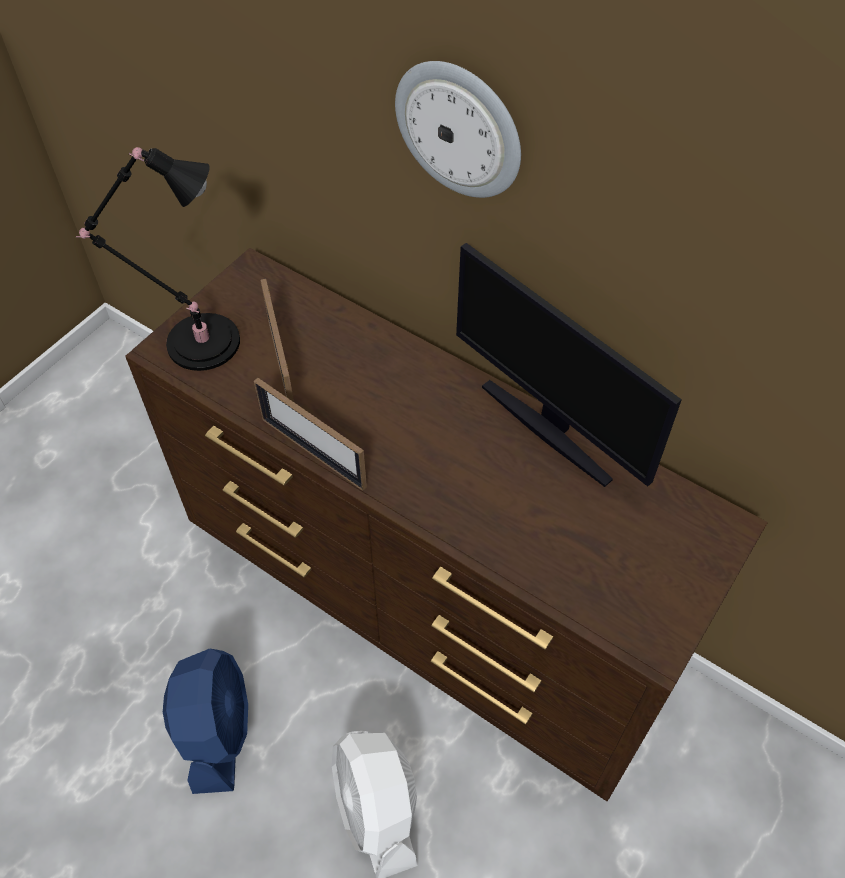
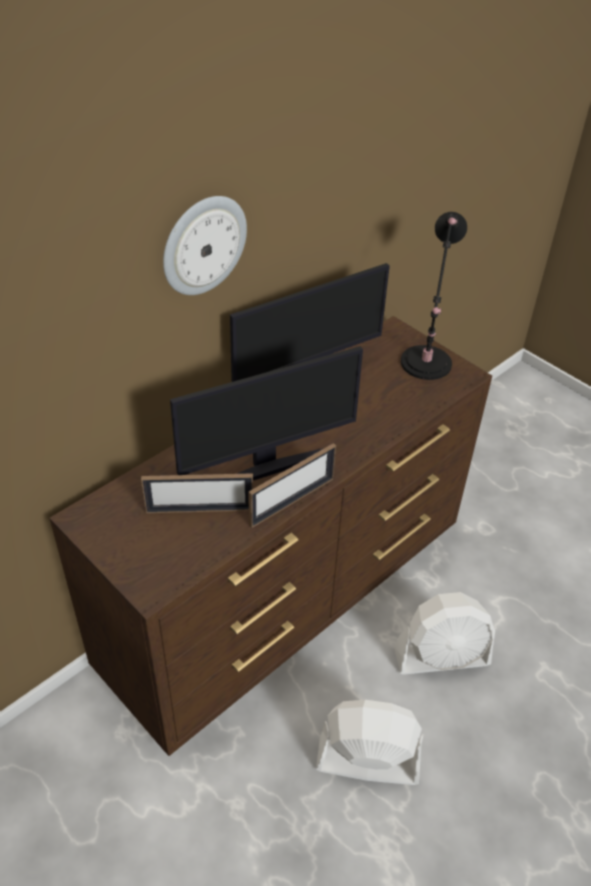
camera: 80 degrees left, 10 degrees down
black table lamp [76,147,240,371] -> black table lamp moved to [401,212,467,380]
blue fan [163,649,248,794] -> white fan [316,700,424,785]
none -> monitor [170,346,363,480]

